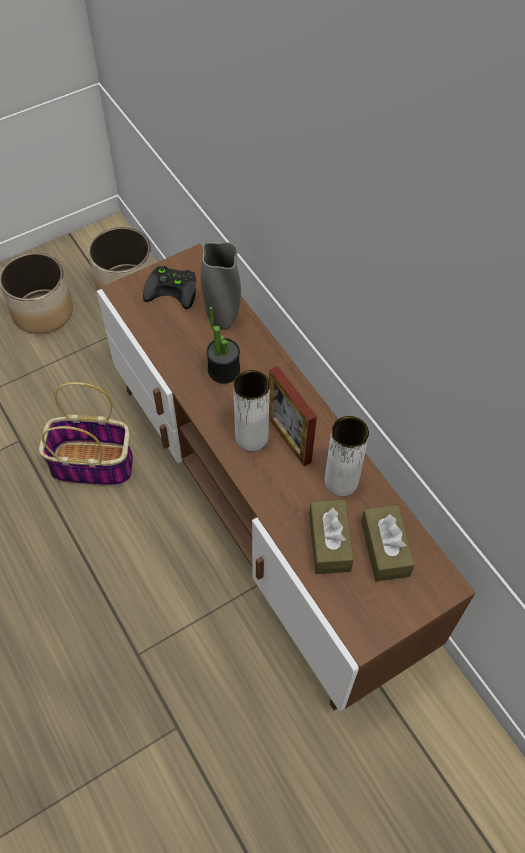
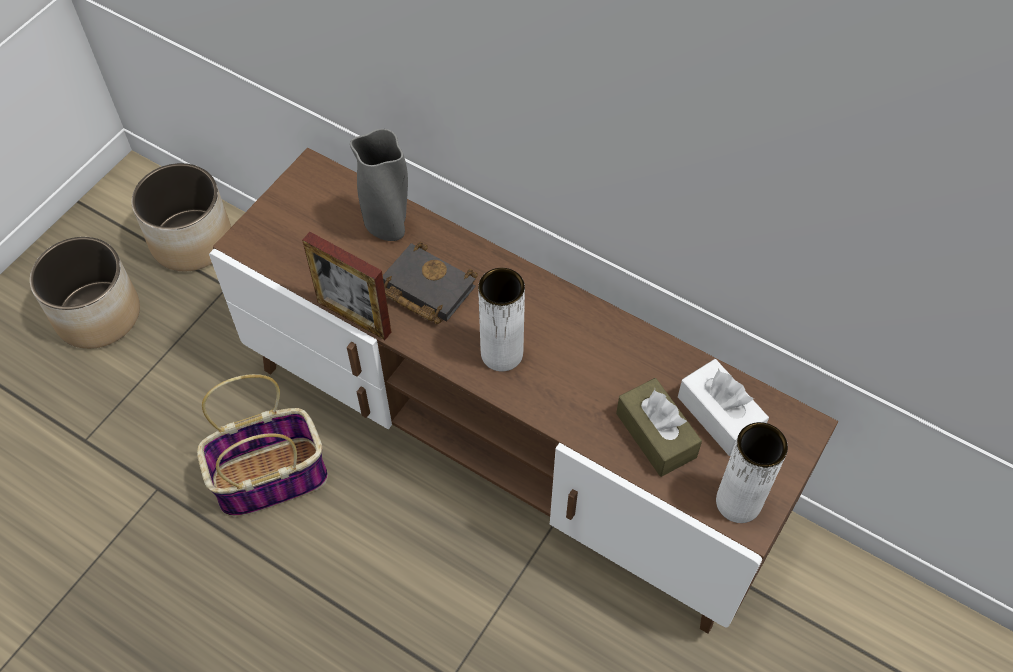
camera: 25 degrees left, 0 degrees up
black game controller [143,266,196,309] -> none
potted plant [206,307,240,383] -> black book [383,242,478,324]
picture frame [269,366,317,466] -> picture frame moved to [302,232,392,340]
white vase [325,416,369,497] -> white vase moved to [716,422,788,523]
brown tissue box [361,504,415,582] -> white tissue box [678,359,769,456]

